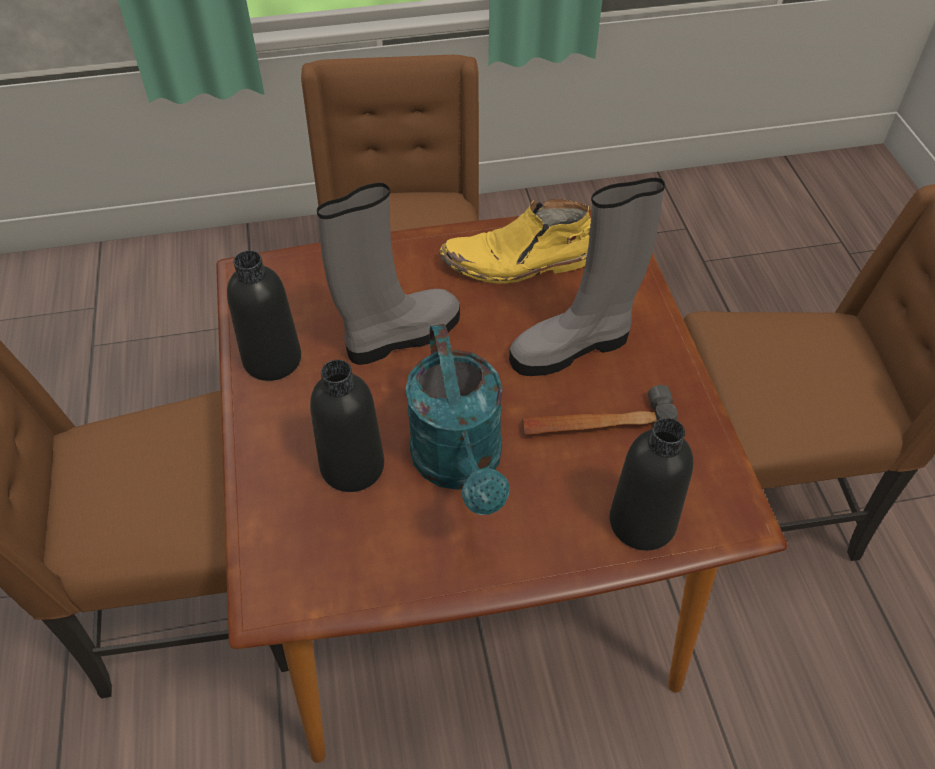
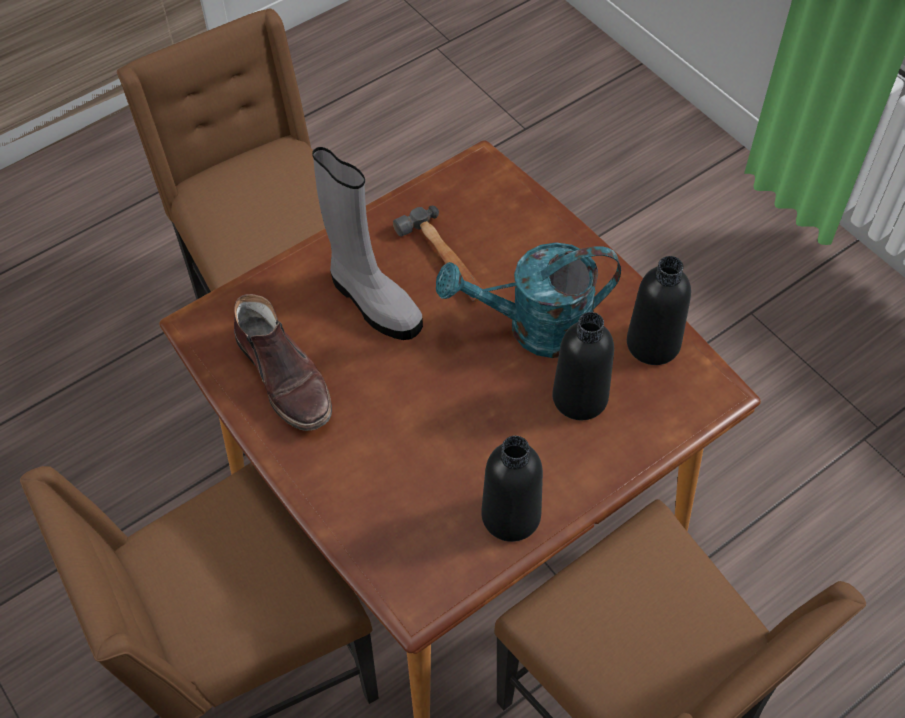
camera: 115 degrees left, 5 degrees up
grey boot [317,183,460,365] -> none
turquoise watering can [405,324,510,515] -> turquoise watering can turned 150 degrees counterclockwise [436,242,621,358]
yellow boot [439,199,591,284] -> brown boot [234,294,332,431]
black bottle [609,418,693,551] -> black bottle moved to [627,256,691,365]

